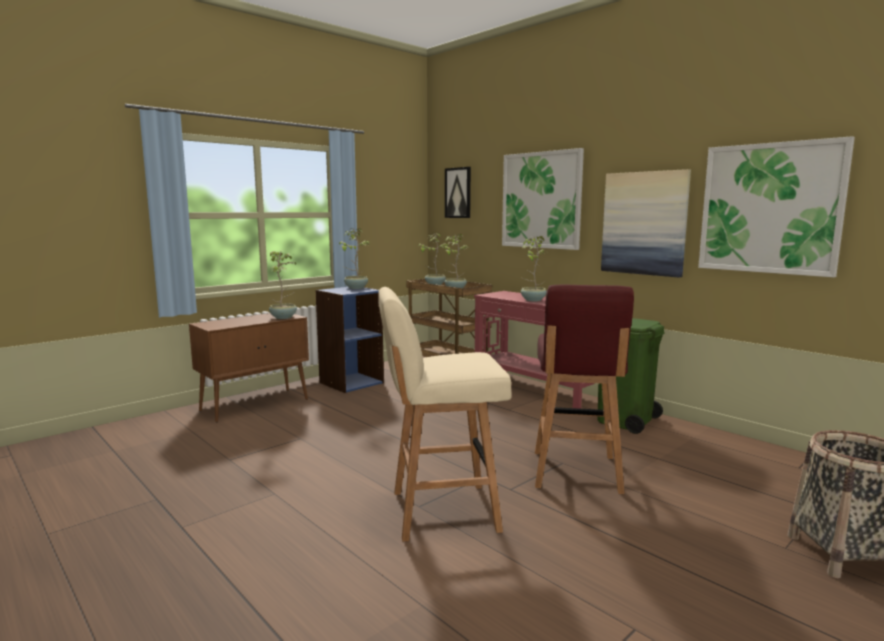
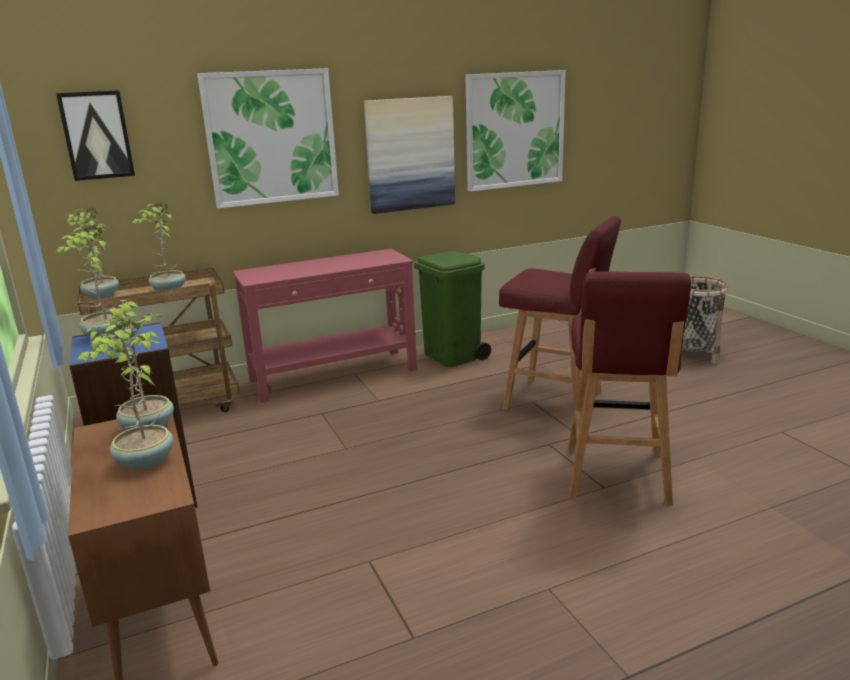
camera: 70 degrees left, 10 degrees up
beige stool [378,287,512,541] -> red stool [568,271,691,505]
potted plant [520,236,547,301] -> potted plant moved to [76,320,173,470]

